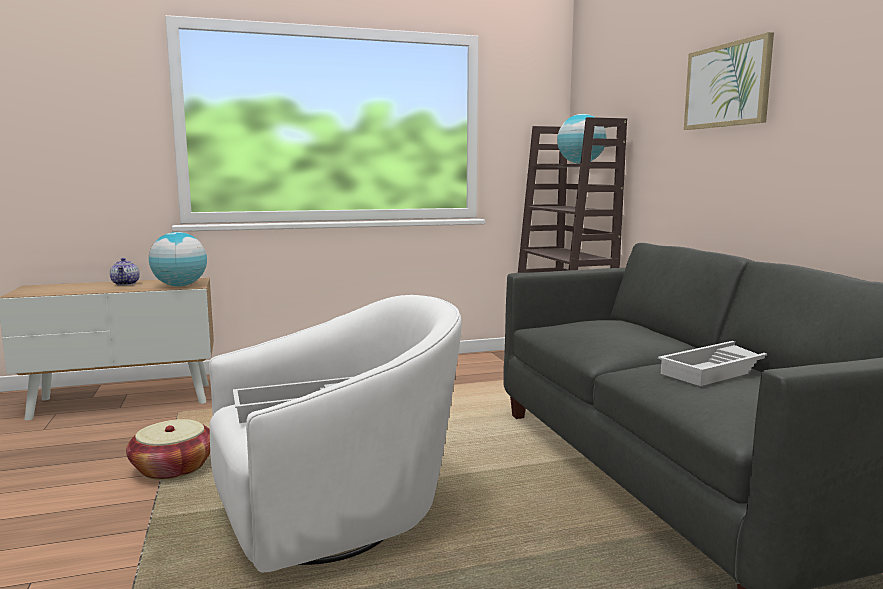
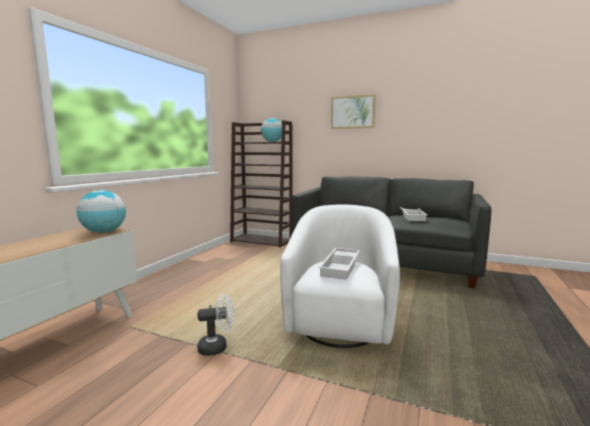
camera: 50 degrees left, 0 degrees up
teapot [110,258,140,286] -> none
basket [126,419,210,480] -> white fan [197,293,234,356]

